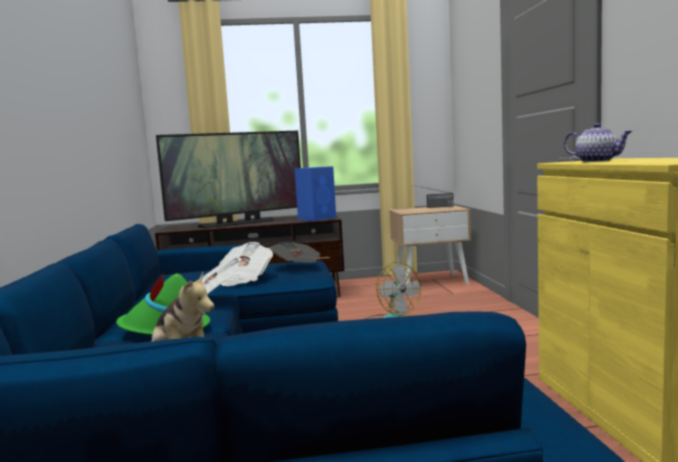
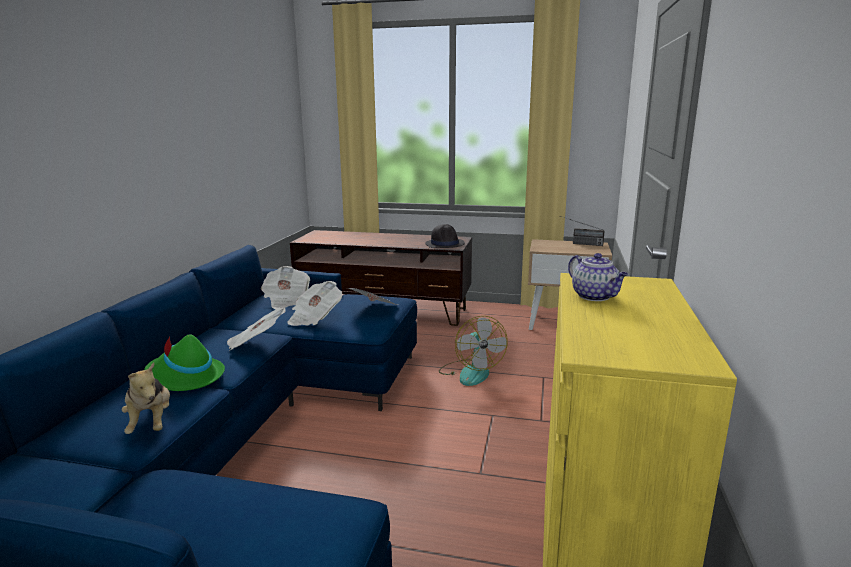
camera: 20 degrees right, 10 degrees up
television [156,131,301,228] -> none
blue speaker [295,166,336,221] -> black hat [425,224,465,248]
none -> newspaper [261,266,310,309]

